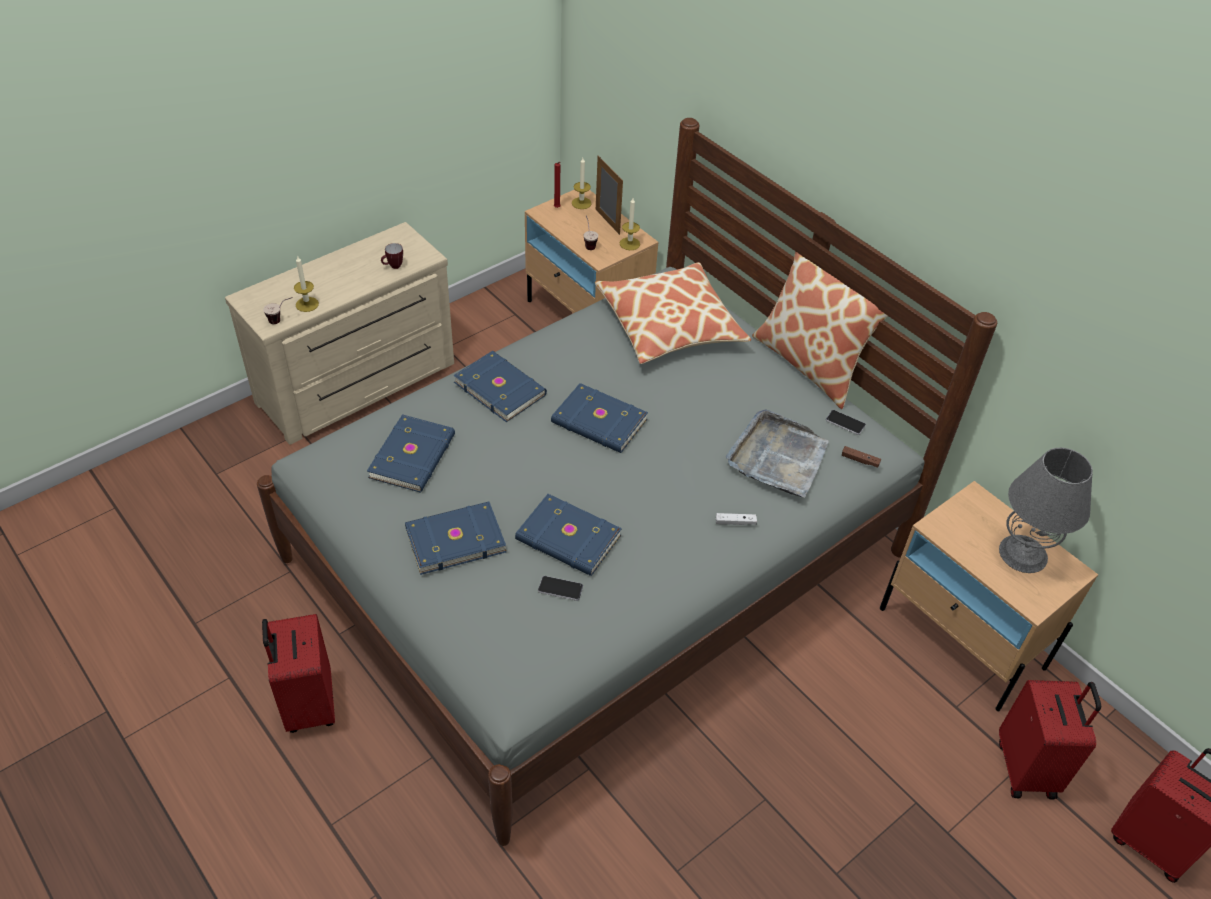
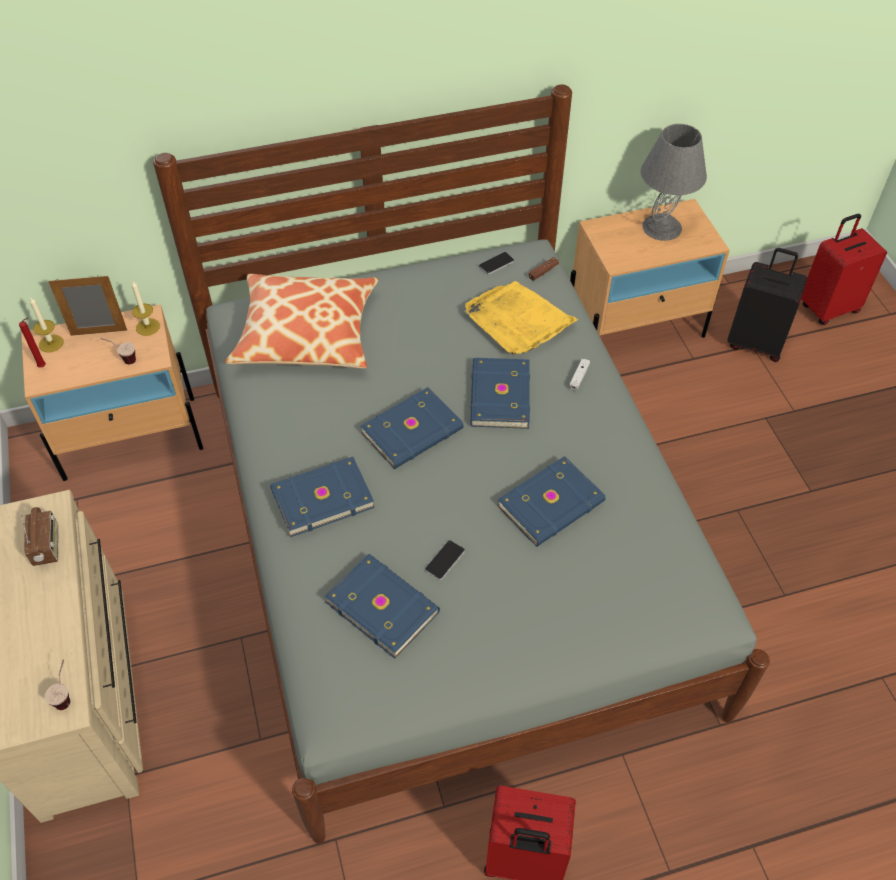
camera: 65 degrees left, 5 degrees up
candle [294,255,319,312] -> none
mug [381,243,403,269] -> radio [20,507,59,566]
blue book [405,501,506,575] -> blue book moved to [470,358,530,429]
phone [538,576,583,601] -> phone moved to [425,540,465,580]
grey tray [726,410,829,498] -> yellow tray [464,281,579,355]
pillow [752,251,887,409] -> none
red suitcase [999,680,1101,800] -> black suitcase [727,248,807,362]

